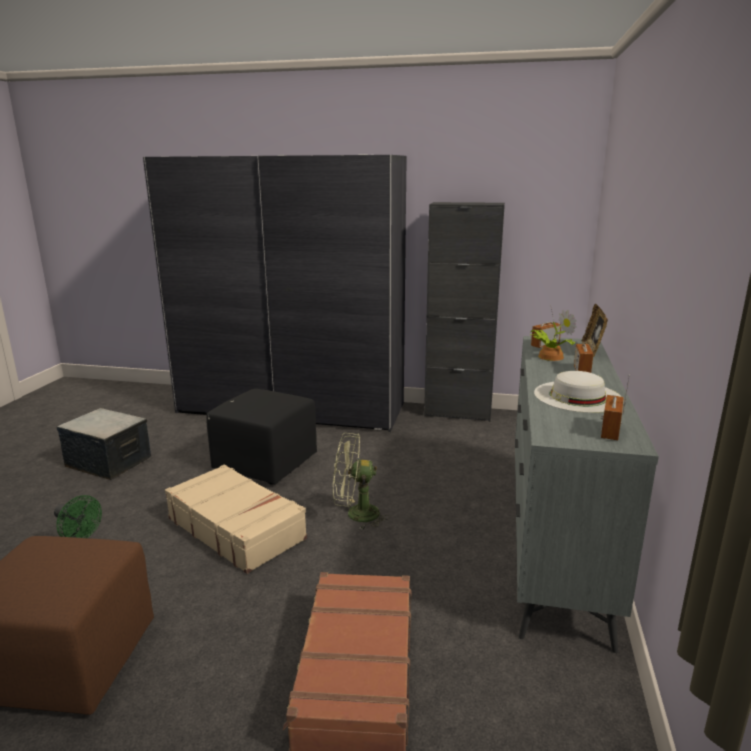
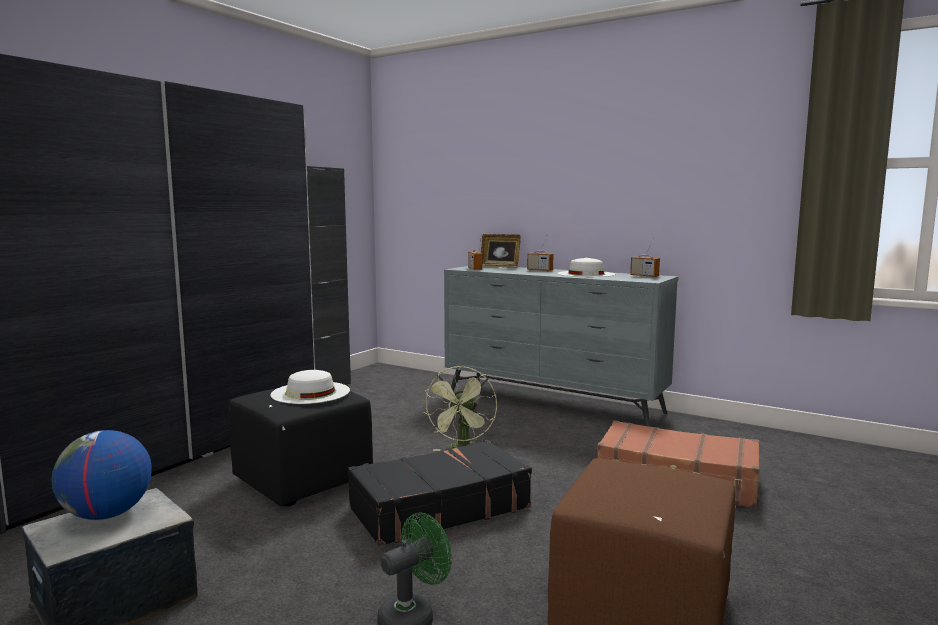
camera: 70 degrees left, 10 degrees down
beige suitcase [165,464,307,574] -> black suitcase [348,440,532,546]
potted plant [530,310,577,361] -> none
none -> globe [52,430,151,520]
none -> white hat [270,370,350,404]

